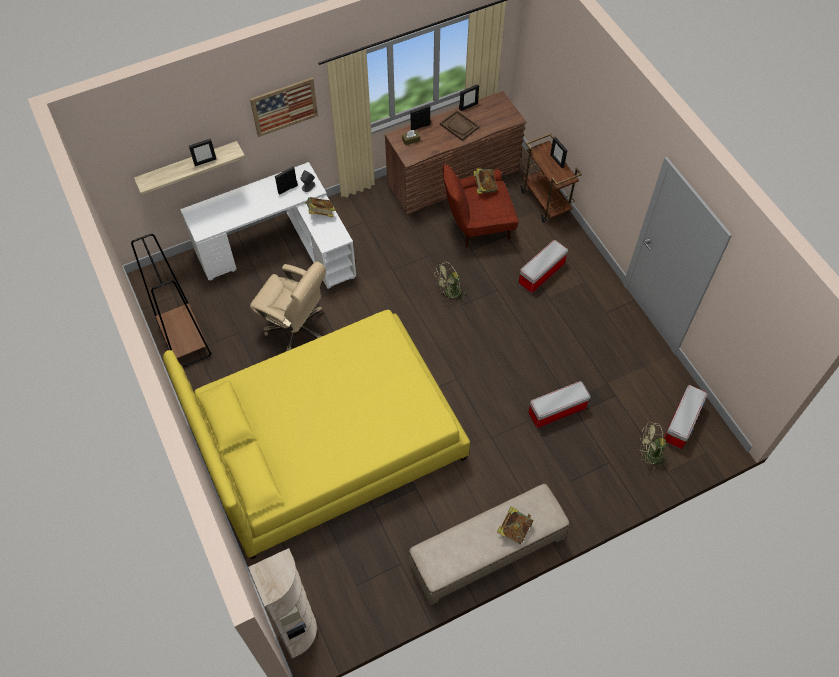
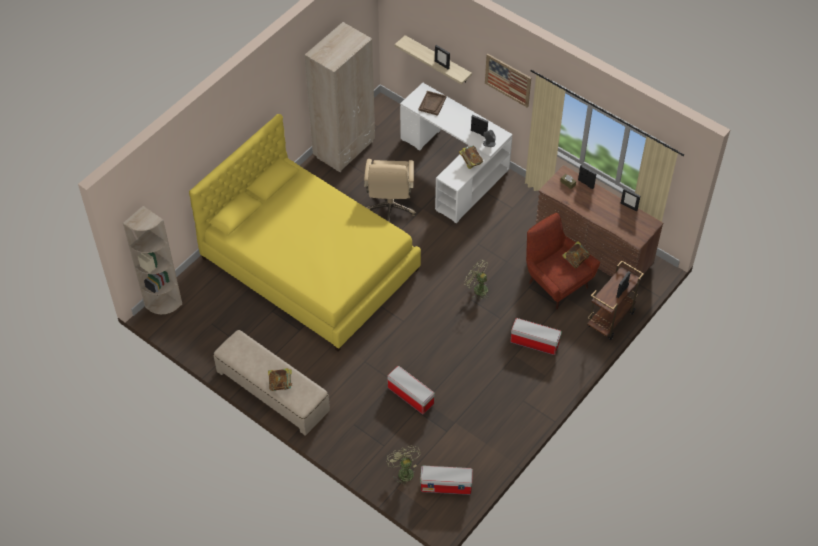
camera: 65 degrees right, 5 degrees down
clothes rack [131,234,211,367] -> beige wardrobe [305,22,375,173]
brown tray [440,110,479,141] -> brown tray moved to [418,91,447,116]

